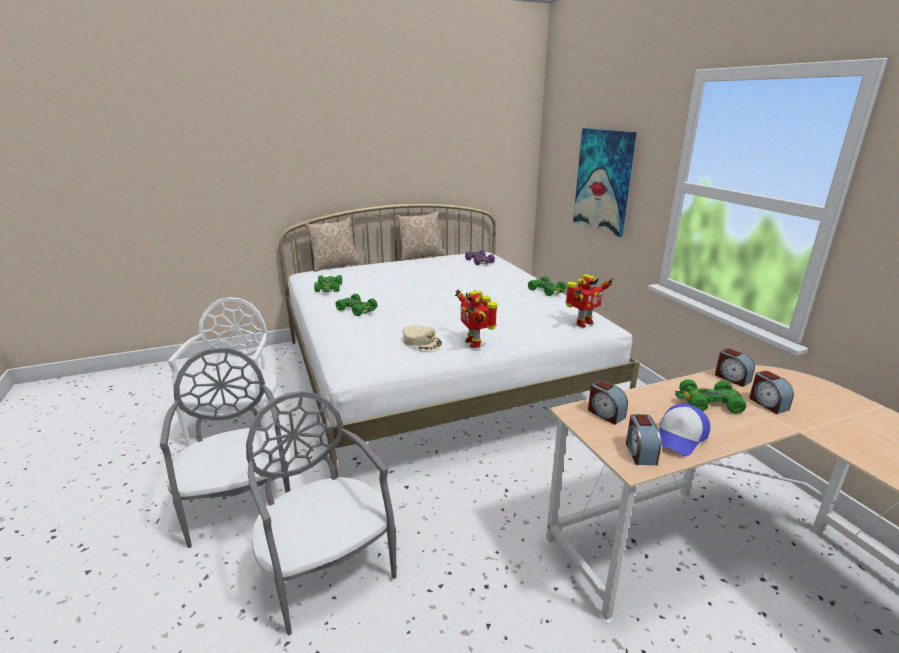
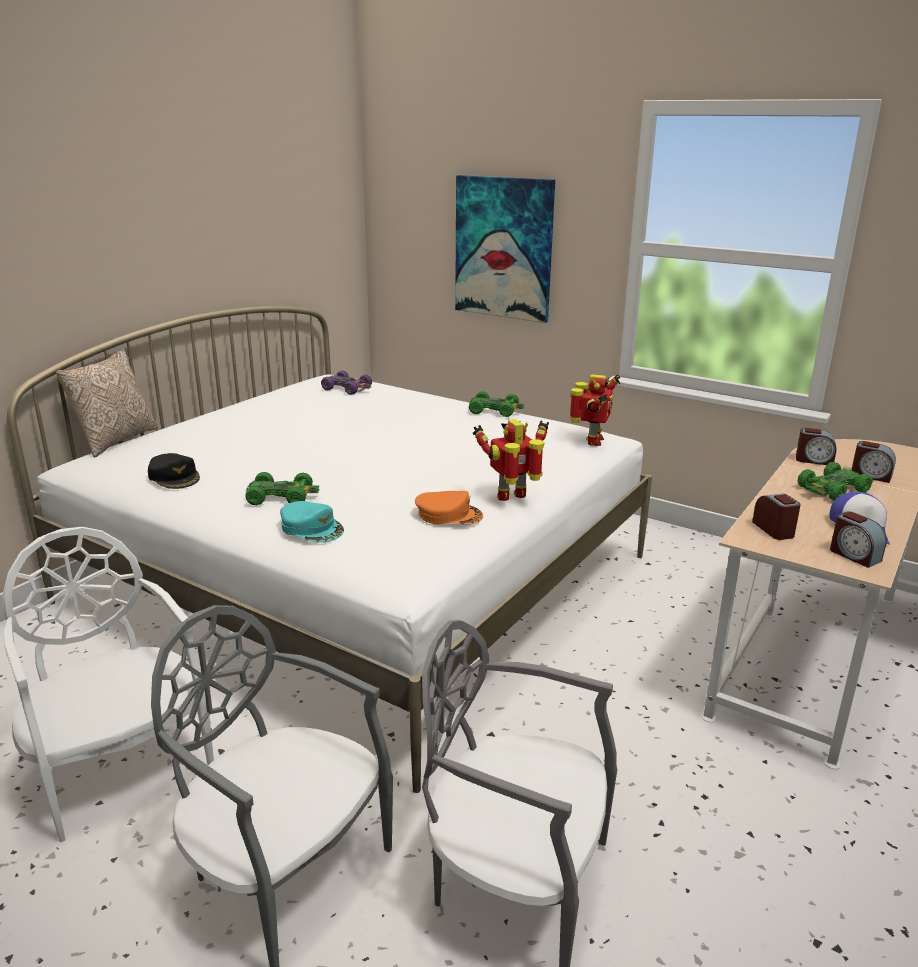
camera: 35 degrees left, 0 degrees up
green toy car [314,275,342,292] -> black cap [148,453,200,489]
pillow [396,211,445,261] -> none
beige cap [402,325,442,351] -> orange cap [415,491,483,524]
toy robot [455,290,497,348] -> toy robot turned 120 degrees clockwise [473,419,549,501]
alarm clock [588,380,628,425] -> alarm clock turned 120 degrees counterclockwise [752,494,801,540]
none -> turquoise cap [280,501,344,543]

